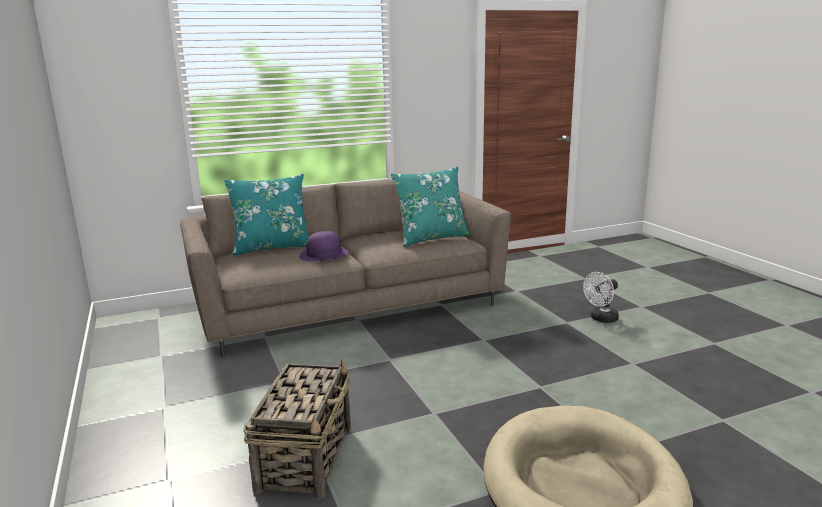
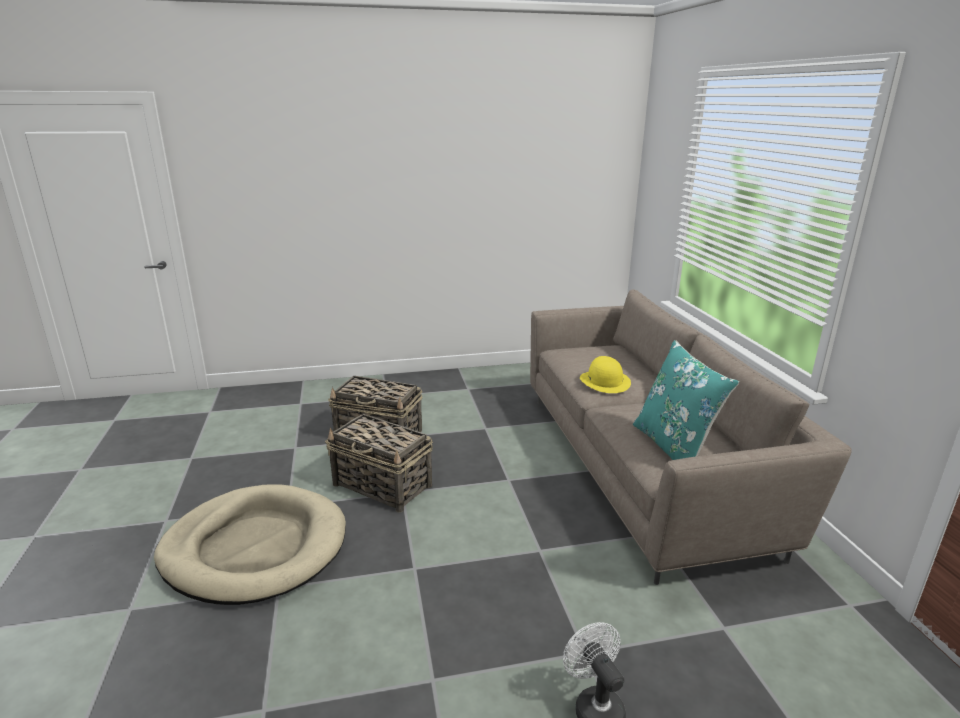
camera: 100 degrees right, 5 degrees up
turquoise pillow [224,174,309,256] -> none
purple hat [299,231,350,261] -> yellow hat [580,356,631,393]
none -> basket [325,414,433,513]

